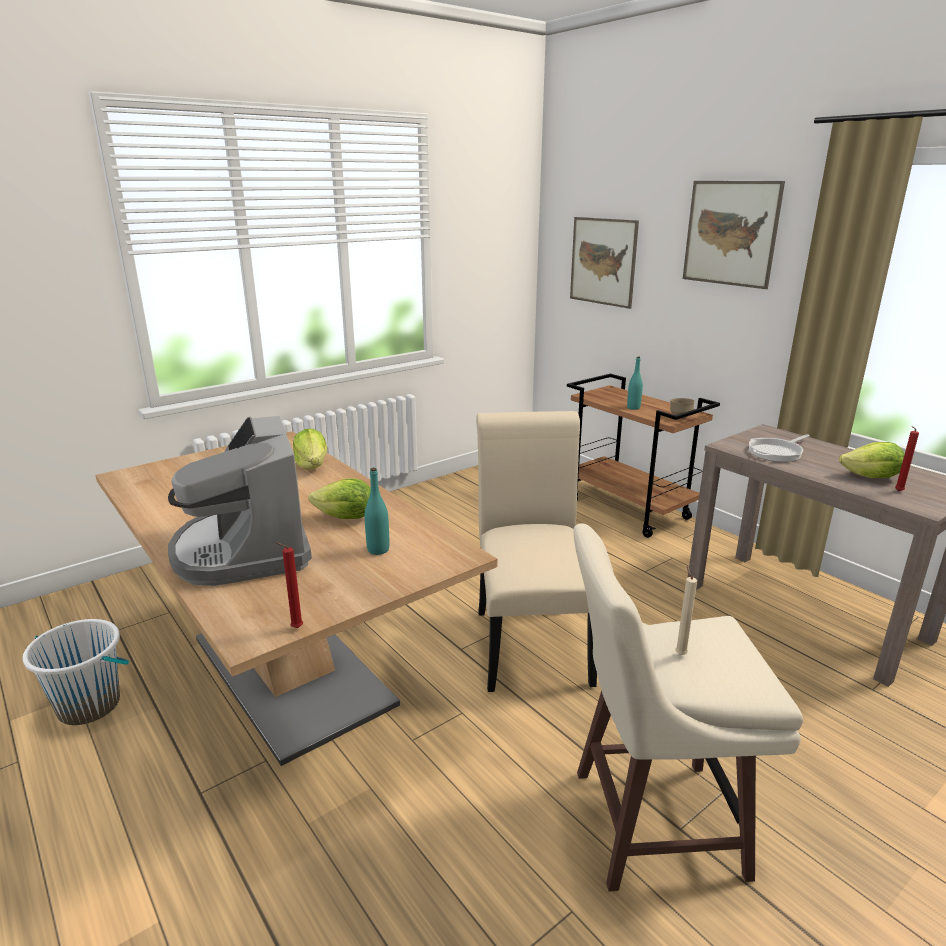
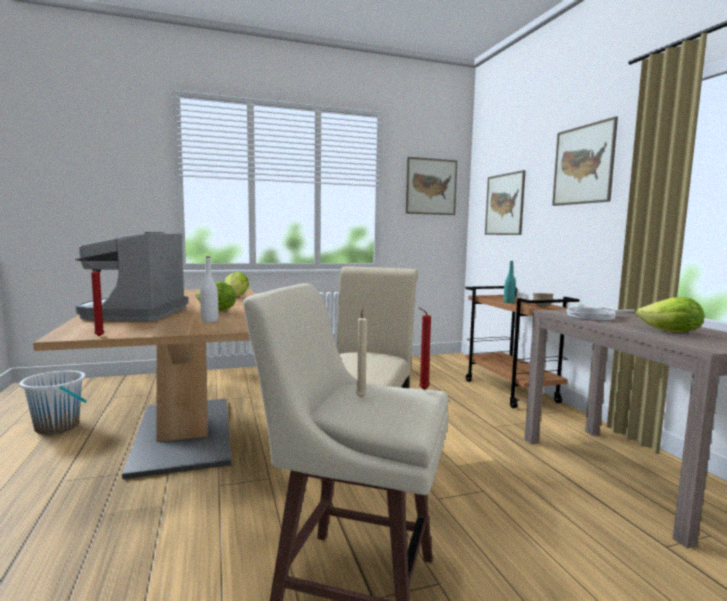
camera: 20 degrees right, 15 degrees down
turquoise bottle [364,468,389,555] -> white bottle [200,256,218,322]
red candle [895,426,919,491] -> red candle moved to [418,307,431,390]
none -> picture [406,157,457,215]

